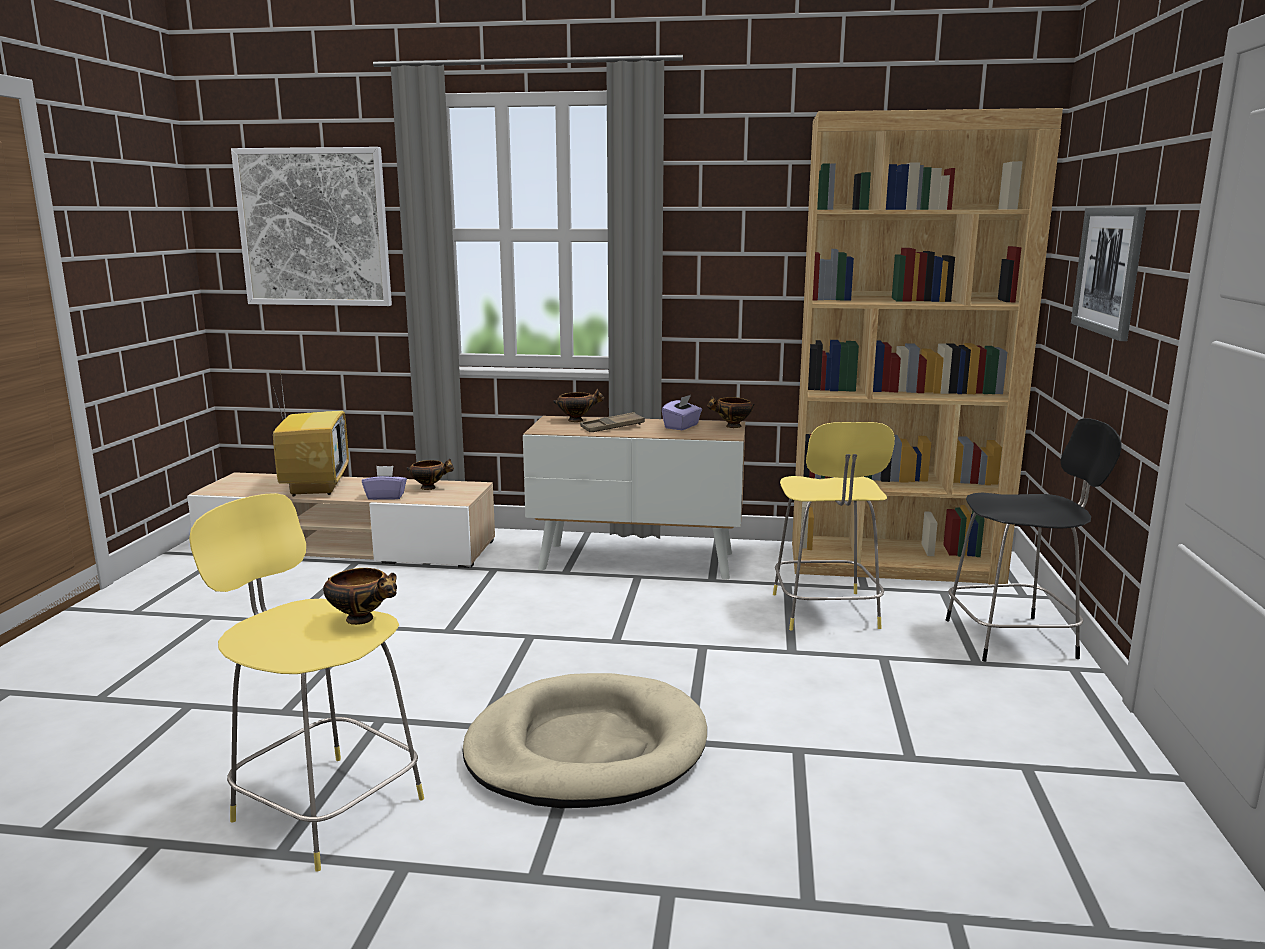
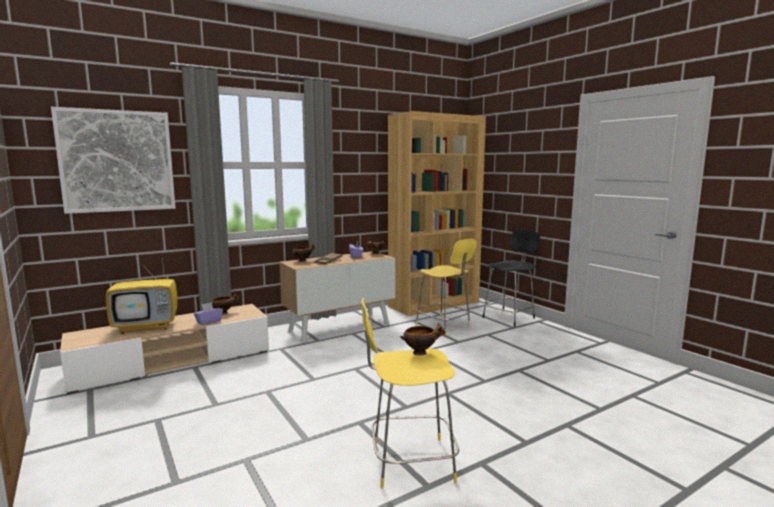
camera: 40 degrees left, 5 degrees down
television [273,369,349,496] -> television turned 120 degrees clockwise [106,257,178,334]
beige dog bed [462,673,707,808] -> none
picture [1071,207,1146,341] -> none

